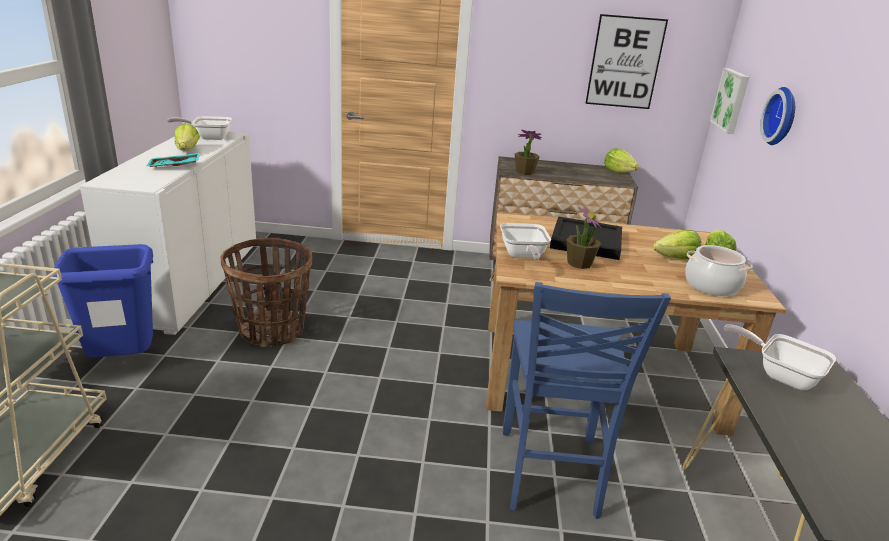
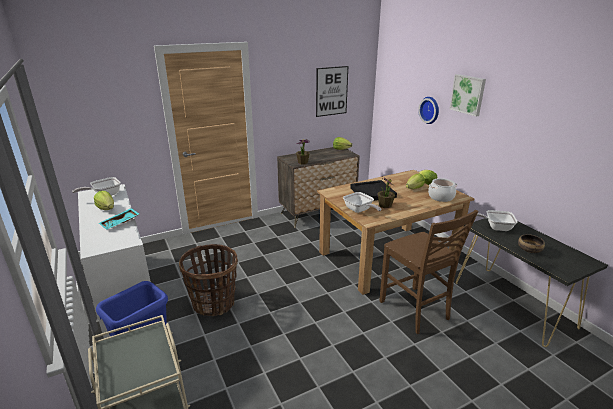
camera: 30 degrees left, 0 degrees up
blue chair [503,282,671,519] -> brown chair [379,210,478,334]
picture [710,68,749,134] -> picture moved to [449,74,486,116]
none -> bowl [518,234,545,253]

